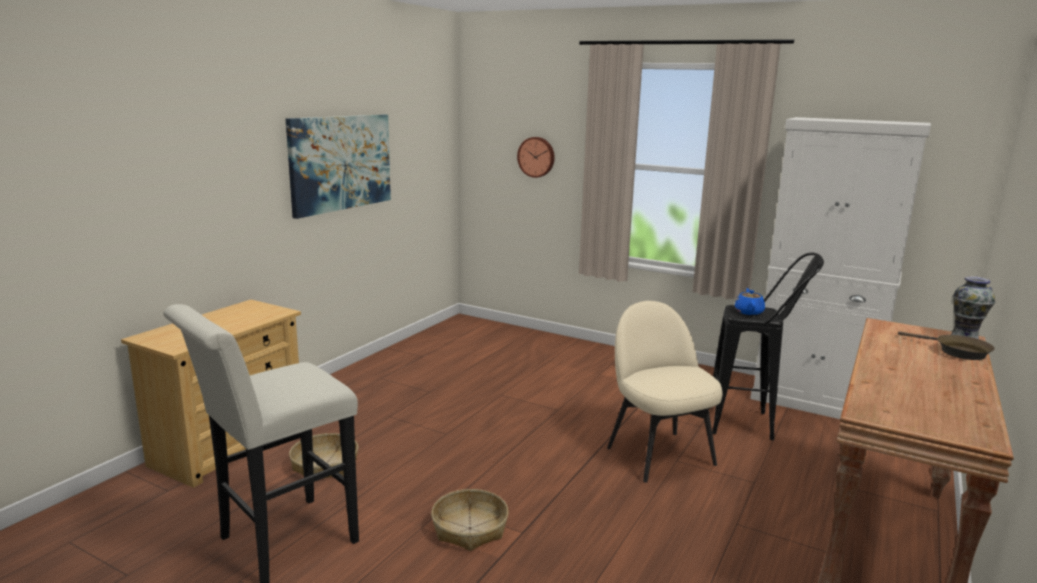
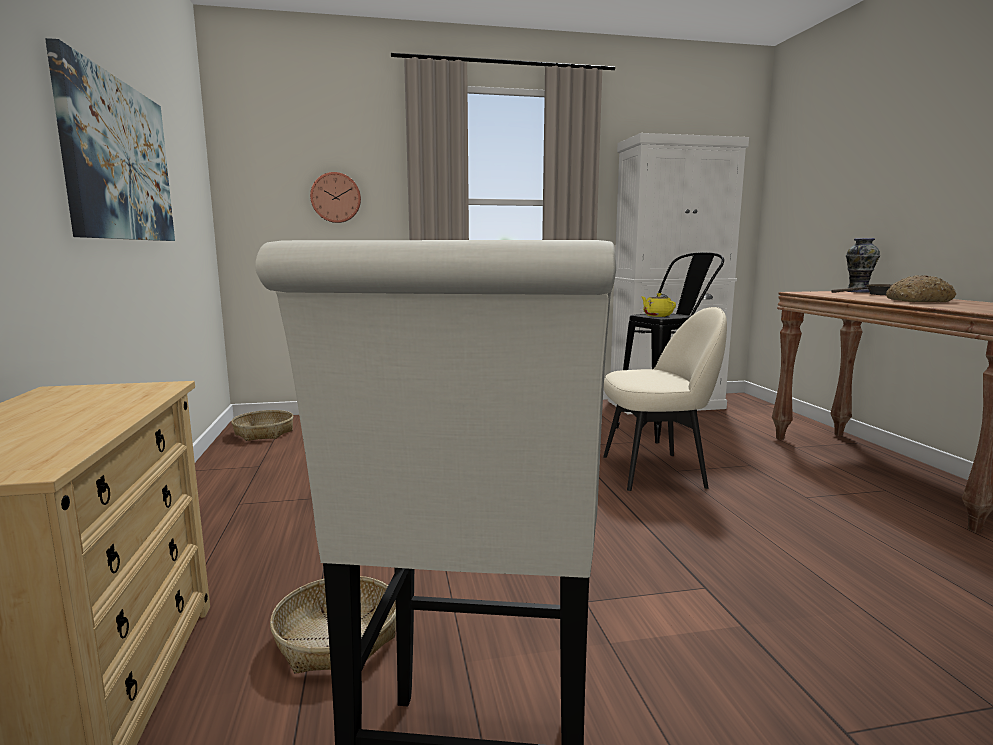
camera: 40 degrees left, 5 degrees down
basket [431,489,509,551] -> basket moved to [231,410,293,441]
beige chair [607,301,723,483] -> beige chair turned 150 degrees clockwise [603,307,727,491]
blue teapot [735,288,765,315] -> yellow teapot [641,293,676,317]
none -> bread [886,275,956,302]

